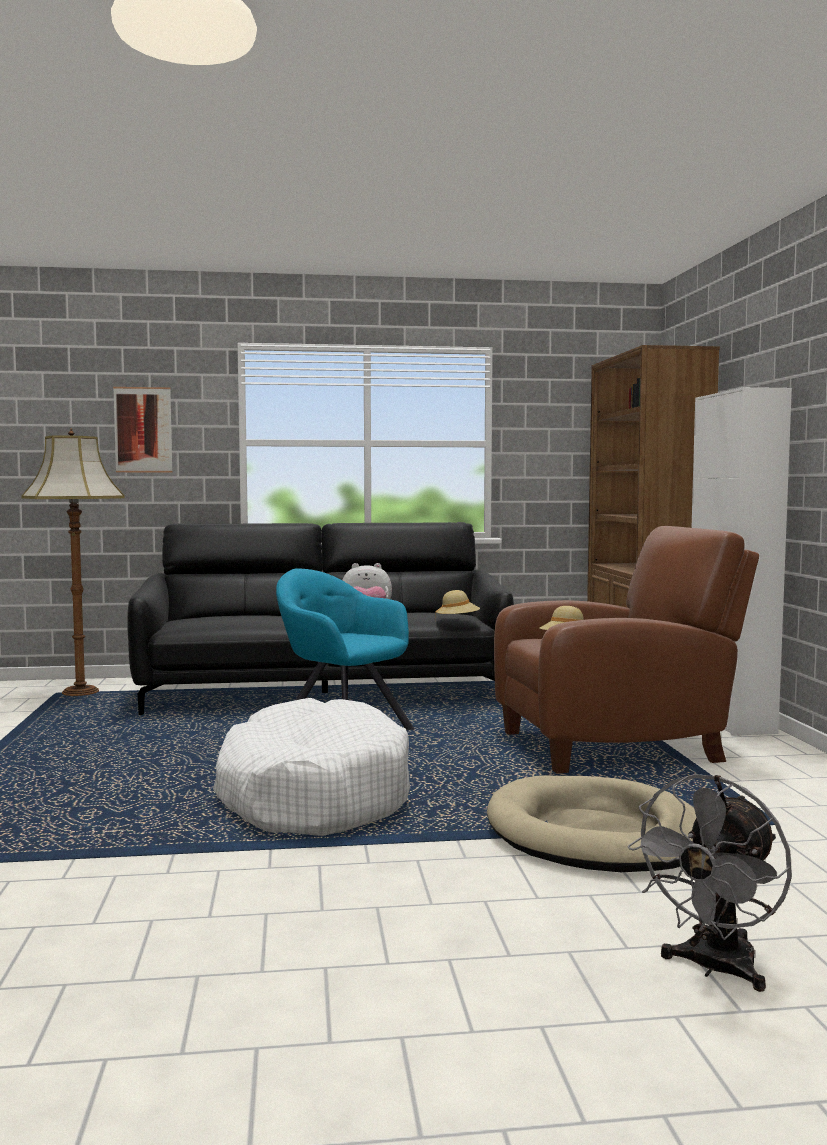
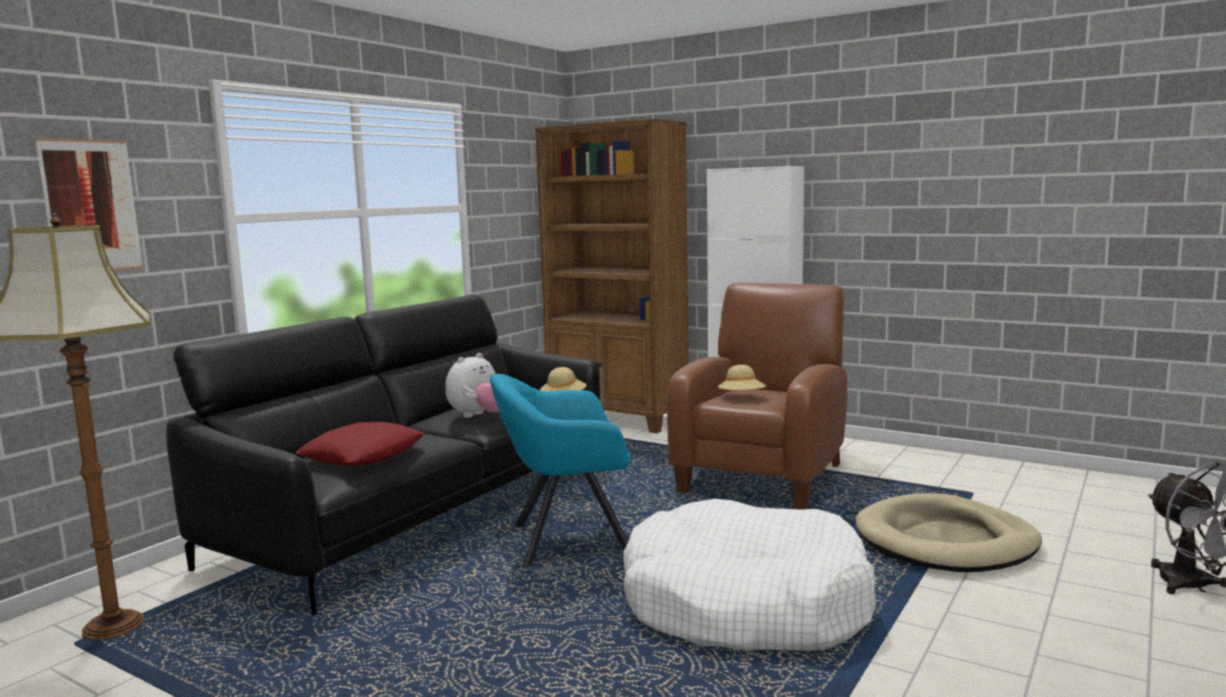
camera: 50 degrees left, 5 degrees up
none -> red pillow [296,422,425,466]

